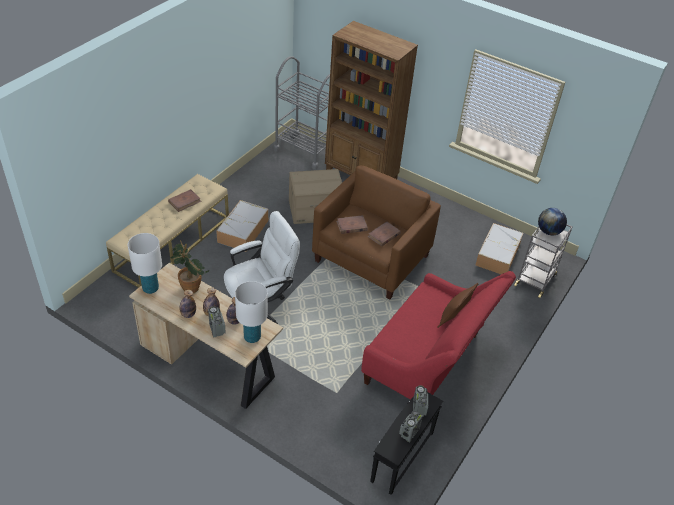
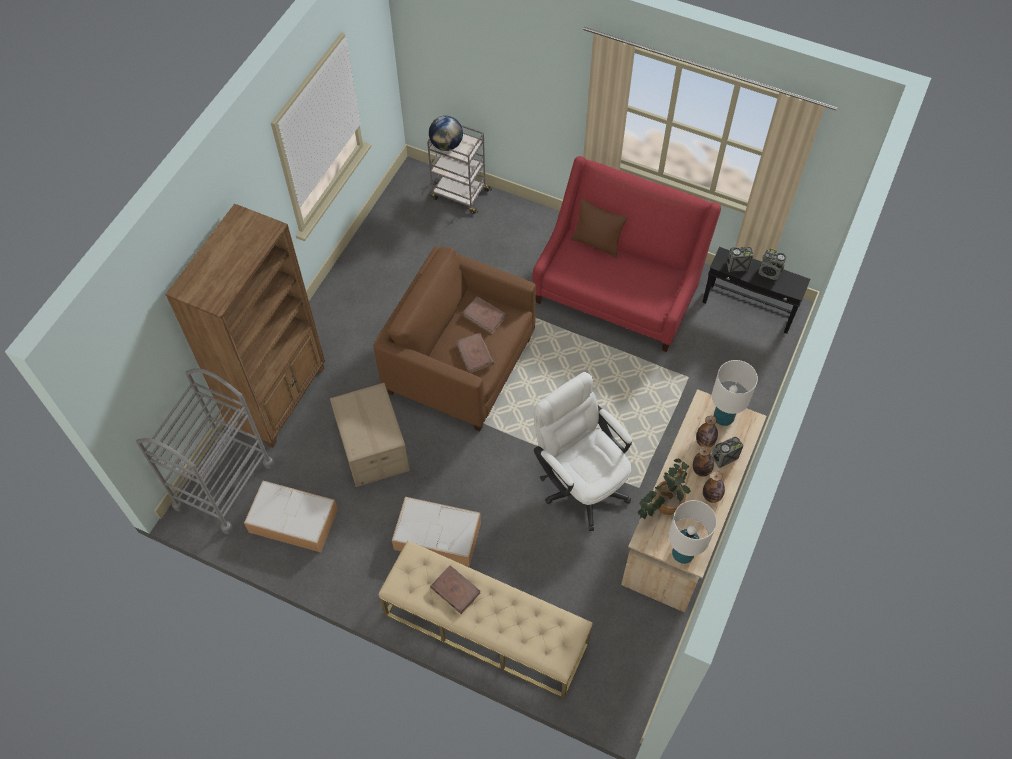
camera: 95 degrees left, 15 degrees up
storage box [476,223,523,274] -> storage box moved to [244,481,338,552]

